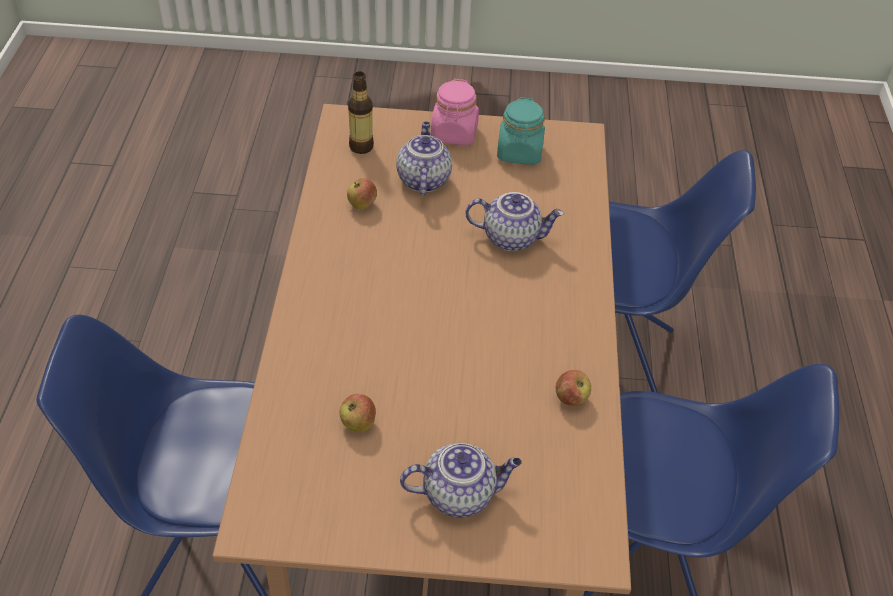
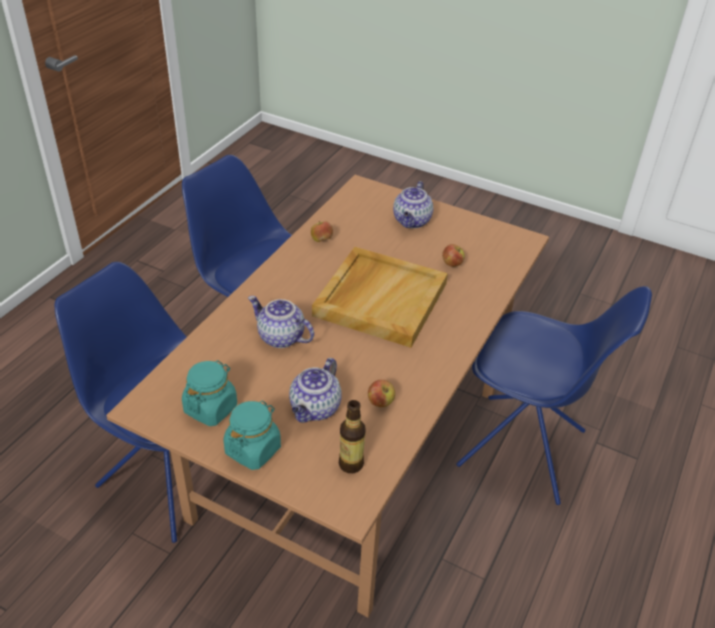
camera: 155 degrees left, 5 degrees down
teapot [400,443,522,518] -> teapot turned 90 degrees counterclockwise [393,181,433,228]
pink jar [431,79,479,145] -> turquoise jar [224,400,281,470]
none -> beige tray [312,247,448,348]

